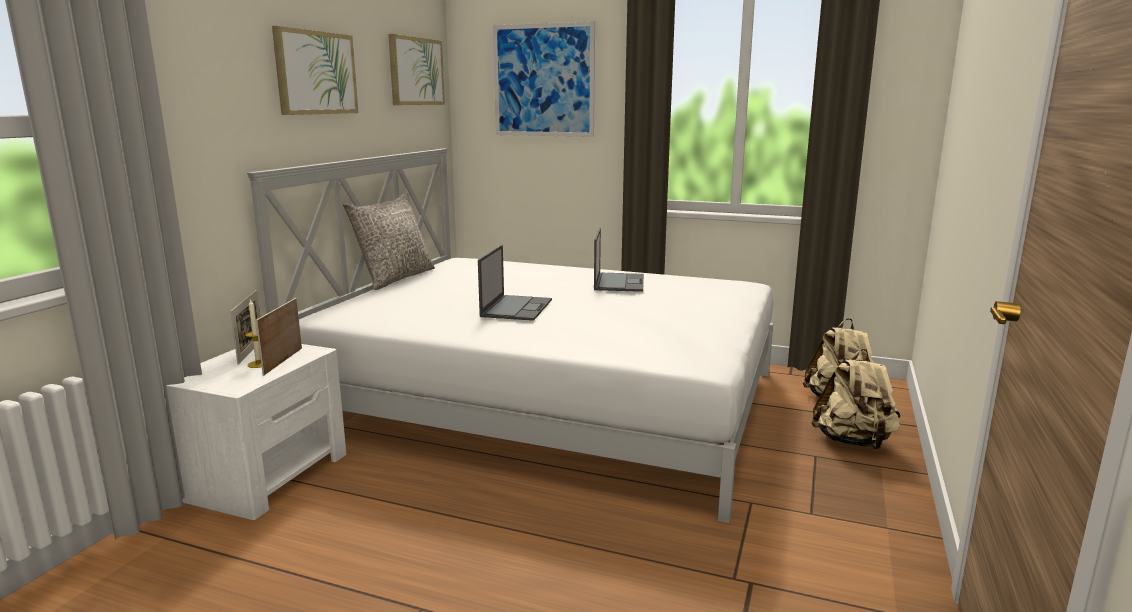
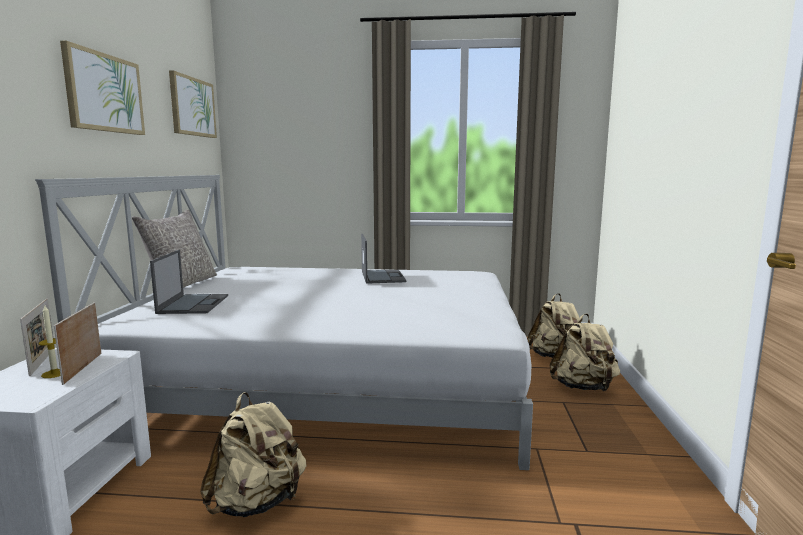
camera: 15 degrees left, 5 degrees down
laptop [478,245,552,321] -> laptop moved to [150,250,228,314]
picture [493,21,595,137] -> none
none -> beige backpack [200,392,306,517]

